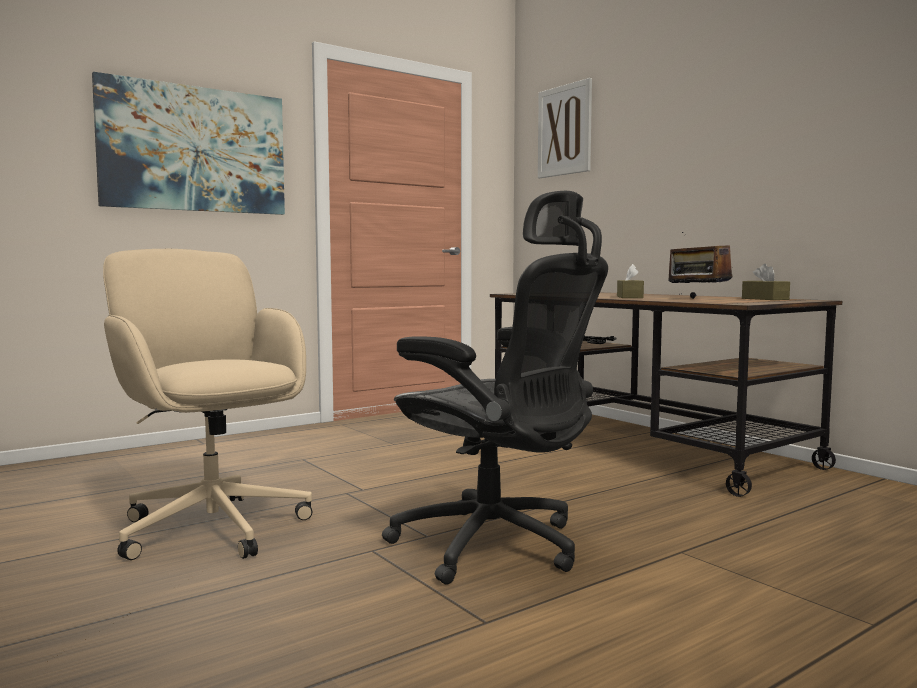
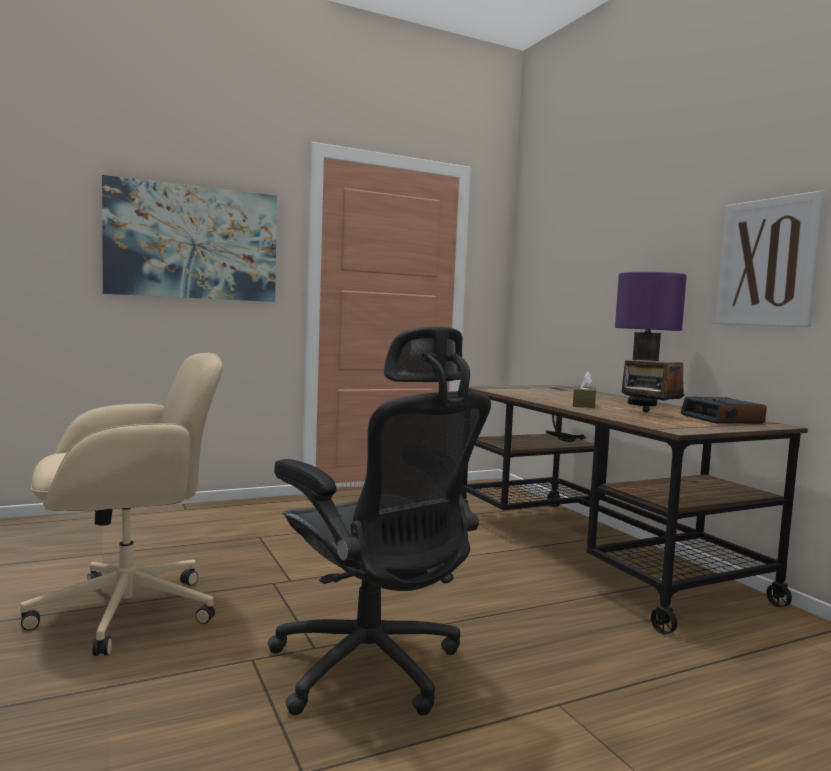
camera: 10 degrees right, 0 degrees up
beige office chair [103,249,312,560] -> beige office chair turned 90 degrees clockwise [20,353,223,656]
picture [538,78,592,178] -> picture moved to [715,191,825,327]
brown tissue box [742,264,790,300] -> alarm clock [681,397,767,424]
none -> purple table lamp [615,272,687,406]

